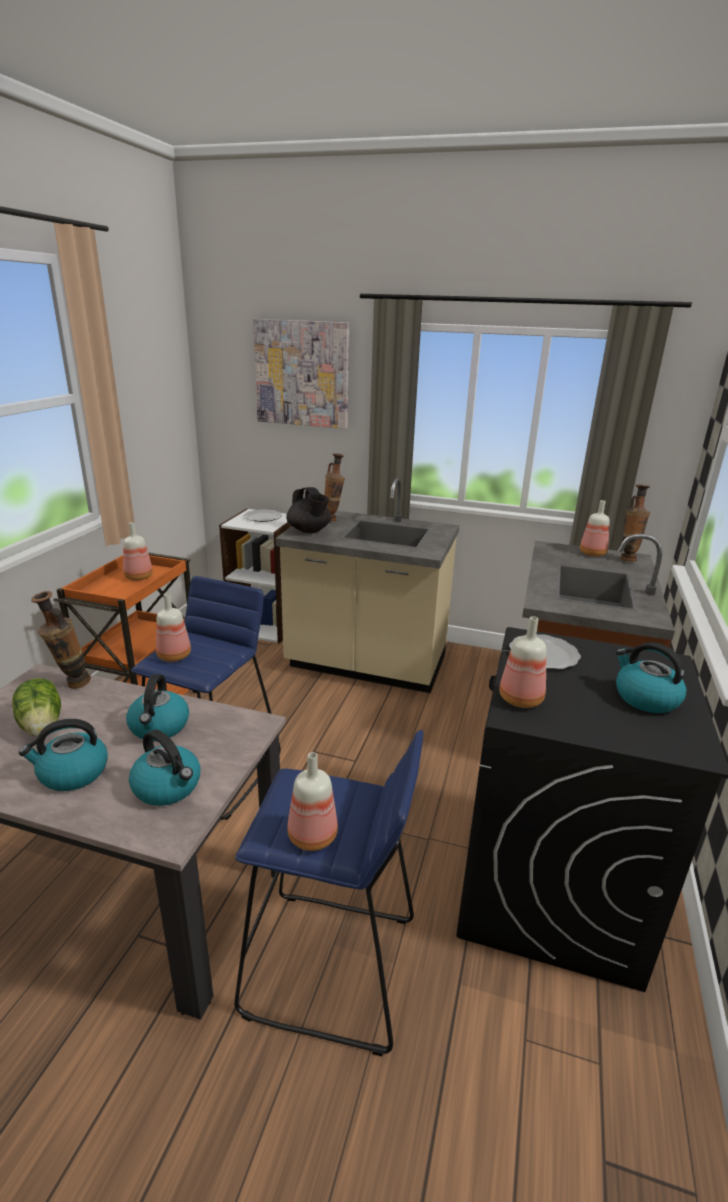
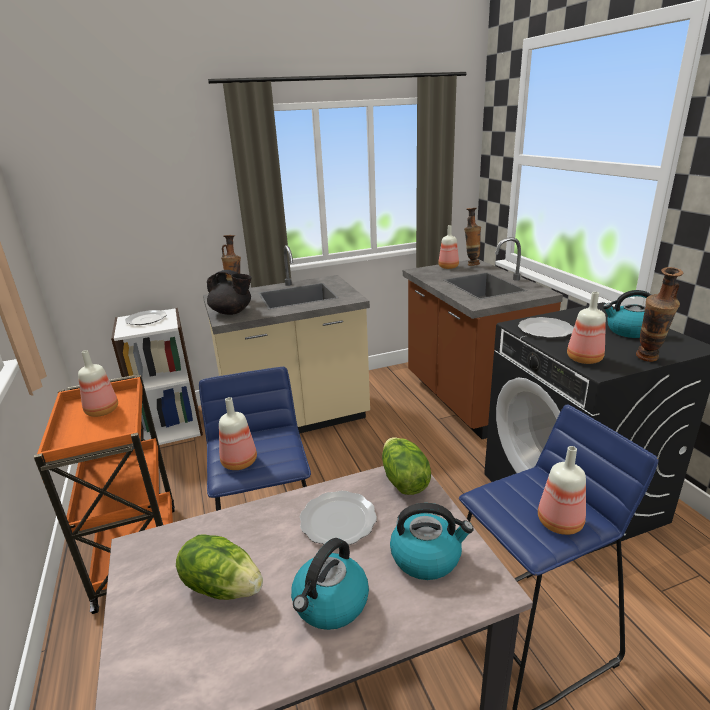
camera: 35 degrees left, 0 degrees up
vase [31,591,91,689] -> vase moved to [636,267,683,362]
kettle [126,674,189,741] -> plate [300,491,377,545]
picture [253,319,349,429] -> none
none -> lettuce [382,438,431,495]

